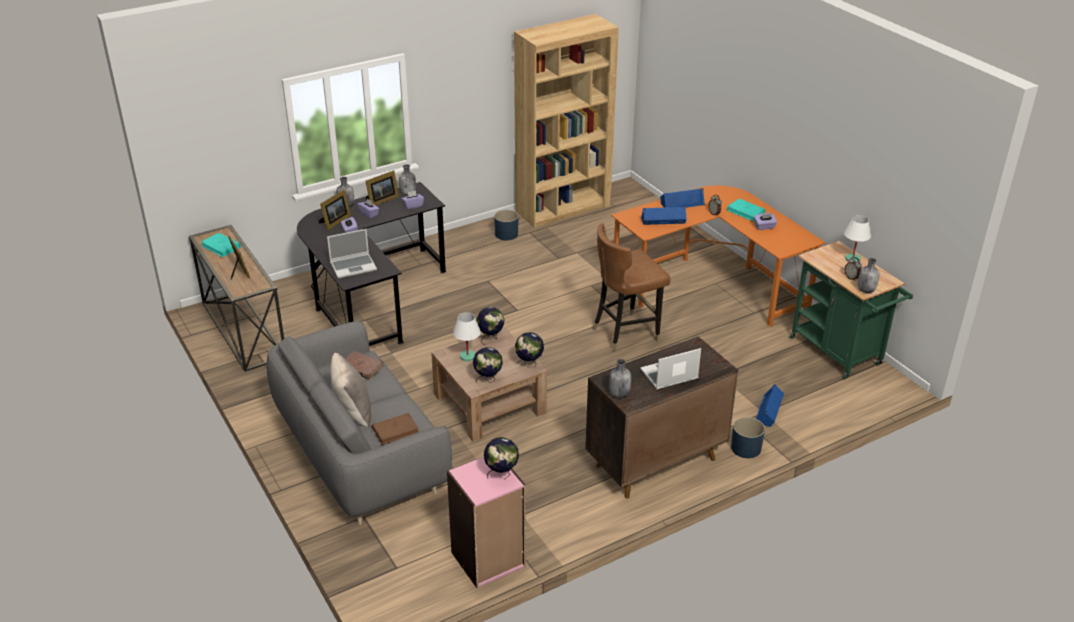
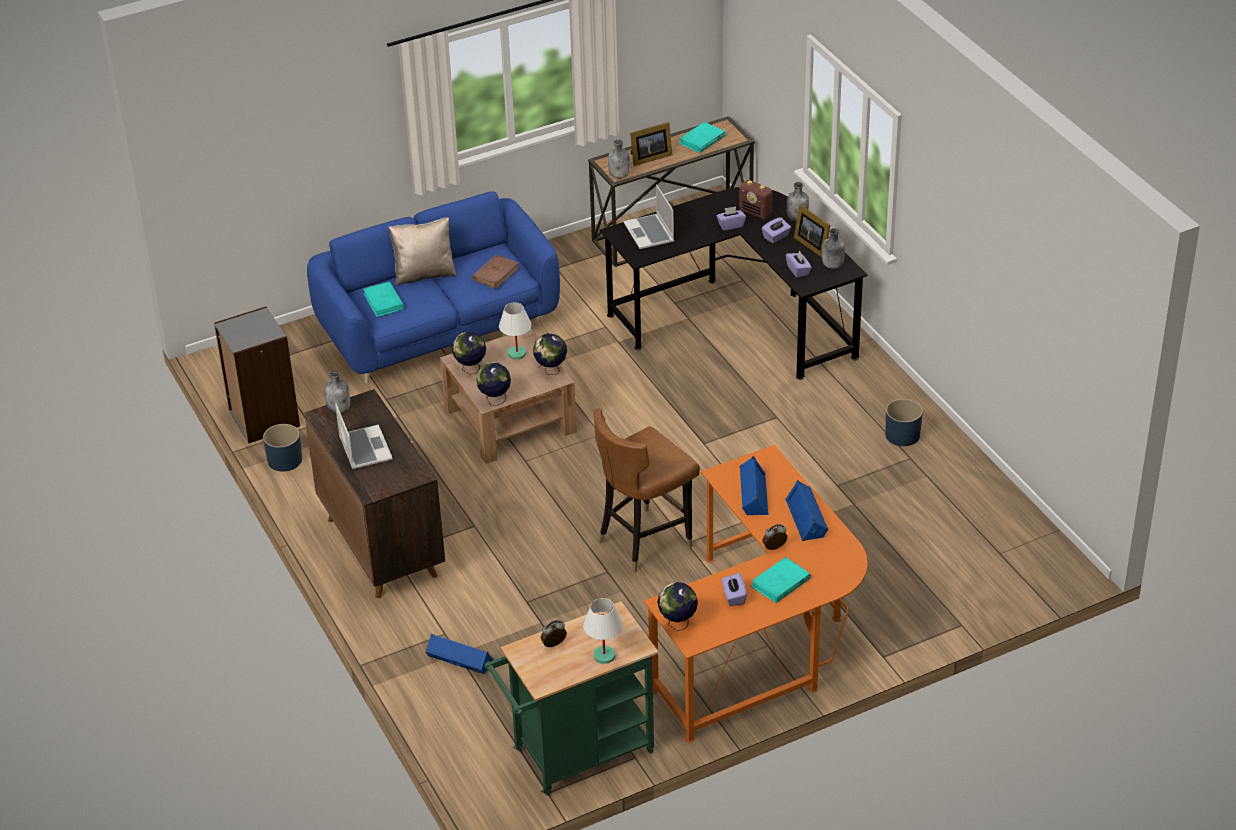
camera: 95 degrees right, 5 degrees up
grey sofa [267,320,452,525] -> blue sofa [307,192,560,383]
picture frame [318,190,351,230] -> radio [739,180,773,219]
brown book [372,413,419,445] -> turquoise book [363,282,404,317]
pink bookcase [447,457,526,588] -> grey bookcase [214,306,300,444]
globe [484,437,519,479] -> globe moved to [658,582,698,631]
brown bookcase [514,14,619,228] -> none
brown chair [593,224,670,351] -> brown chair turned 105 degrees counterclockwise [594,408,700,572]
blue planter [731,417,765,458] -> blue planter moved to [263,424,302,471]
grey bottle [858,258,879,293] -> grey bottle moved to [608,140,630,178]

